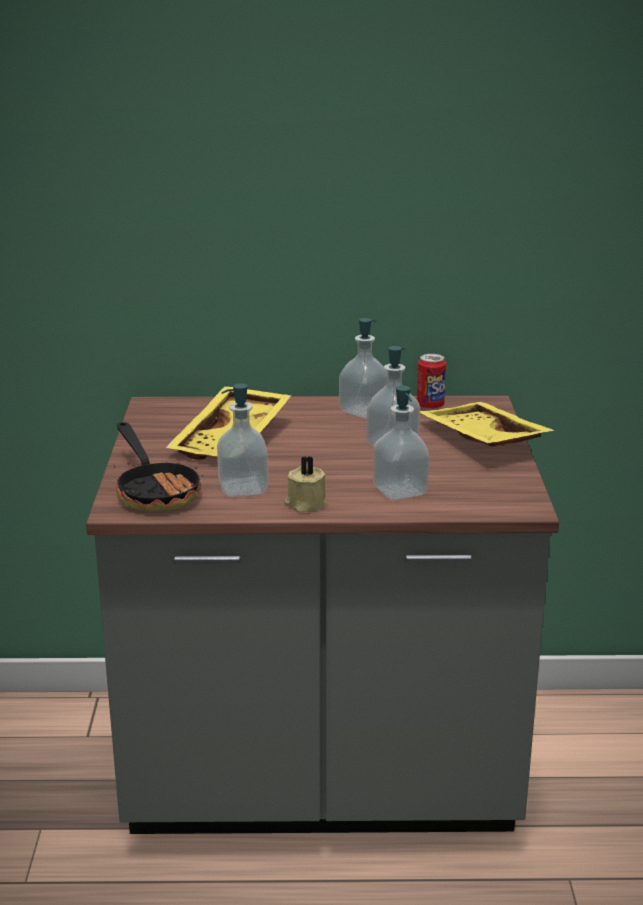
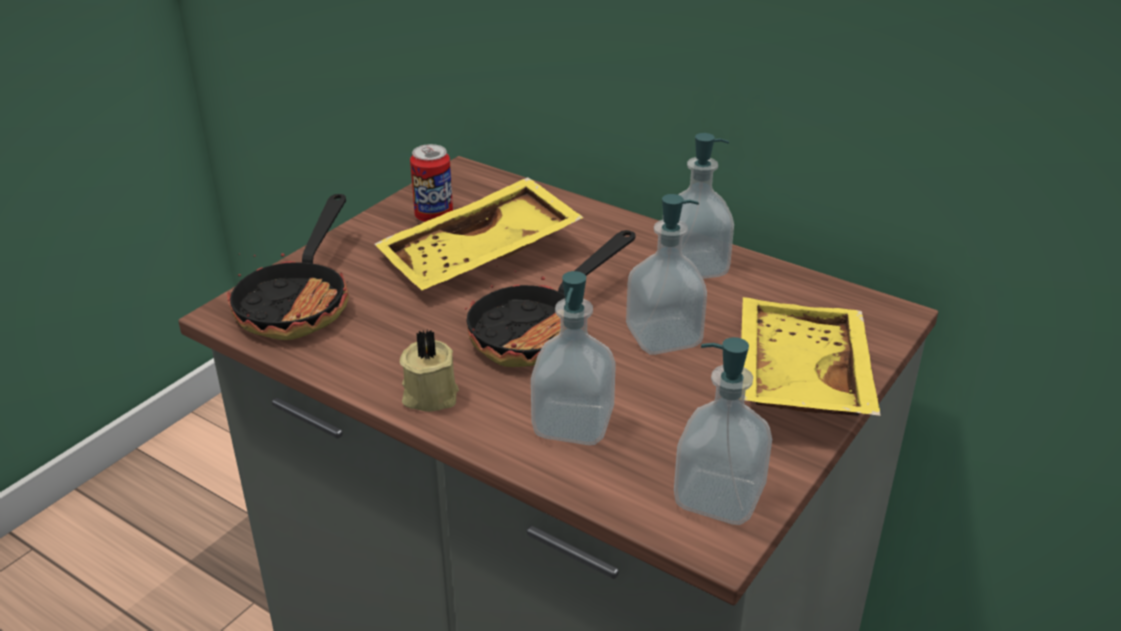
camera: 35 degrees right, 10 degrees up
soap dispenser [217,383,268,497] -> soap dispenser moved to [674,337,772,525]
can [417,354,446,410] -> can moved to [410,144,453,222]
none -> frying pan [465,230,636,367]

